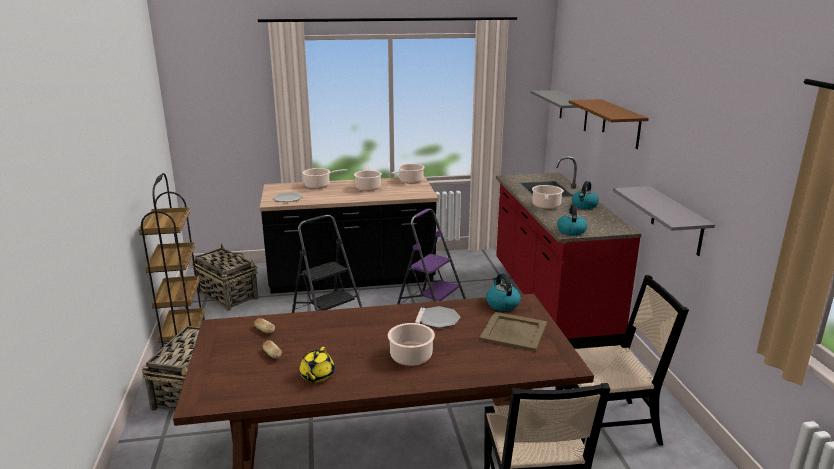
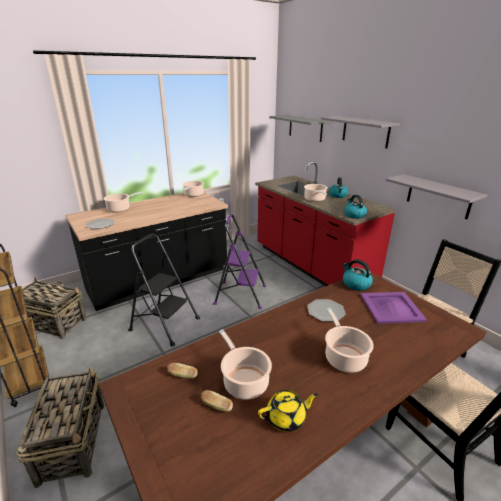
camera: 25 degrees left, 5 degrees up
yellow teapot [299,347,335,382] -> yellow teapot turned 90 degrees counterclockwise [258,390,318,432]
cooking pot [354,164,382,191] -> cooking pot moved to [219,329,272,400]
beige tray [479,312,547,351] -> purple tray [360,292,427,324]
brown shelf [569,99,649,149] -> grey shelf [321,116,400,148]

